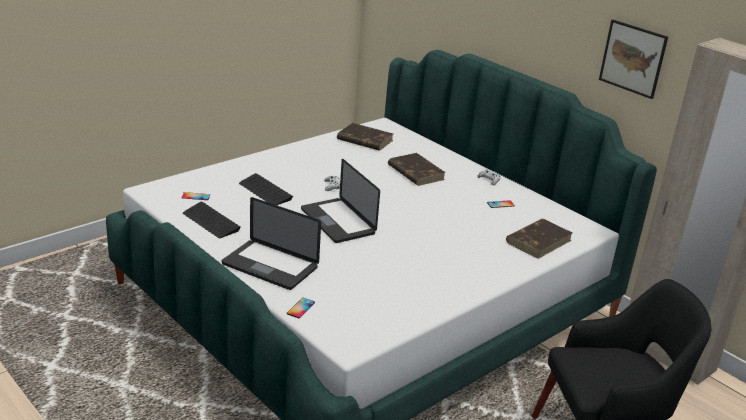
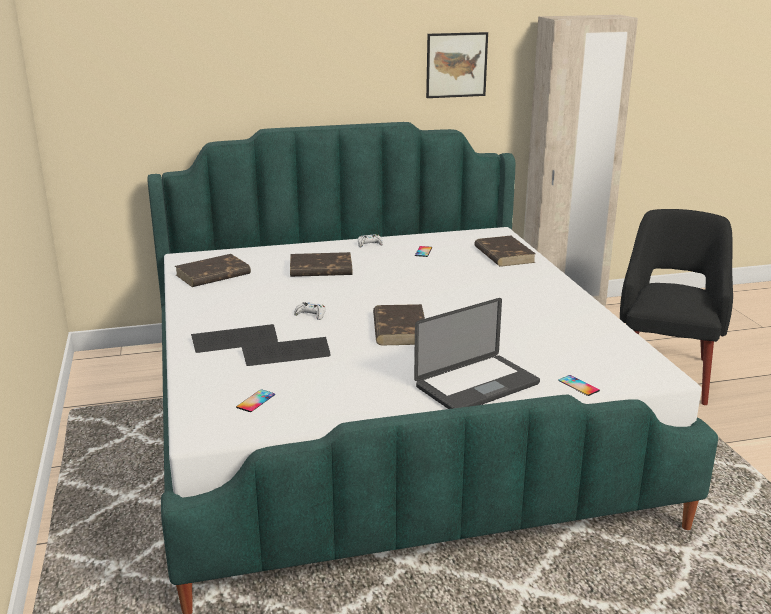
camera: 60 degrees left, 5 degrees down
keyboard [183,202,241,238] -> keyboard moved to [191,324,278,353]
laptop [301,159,380,243] -> brown book [373,304,425,345]

